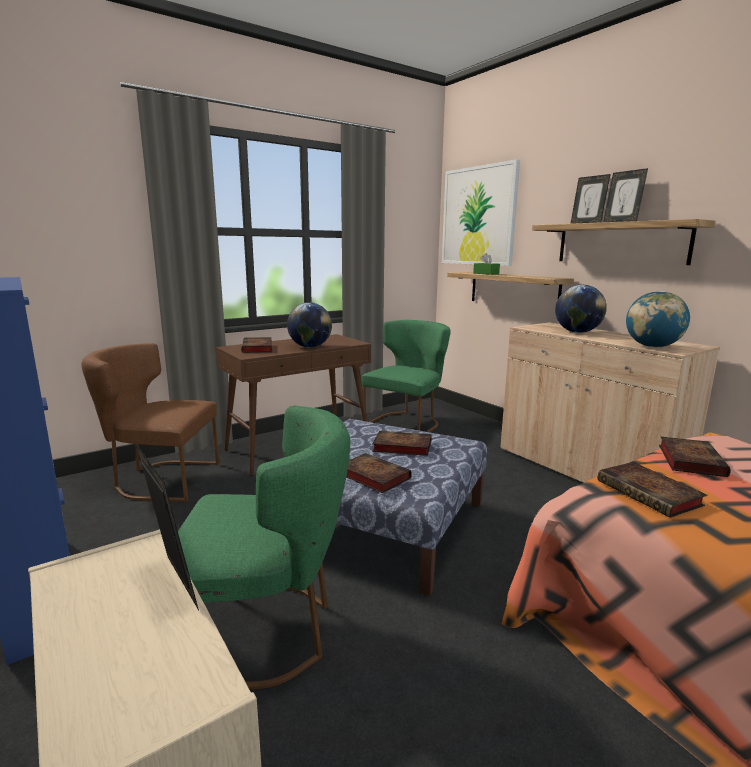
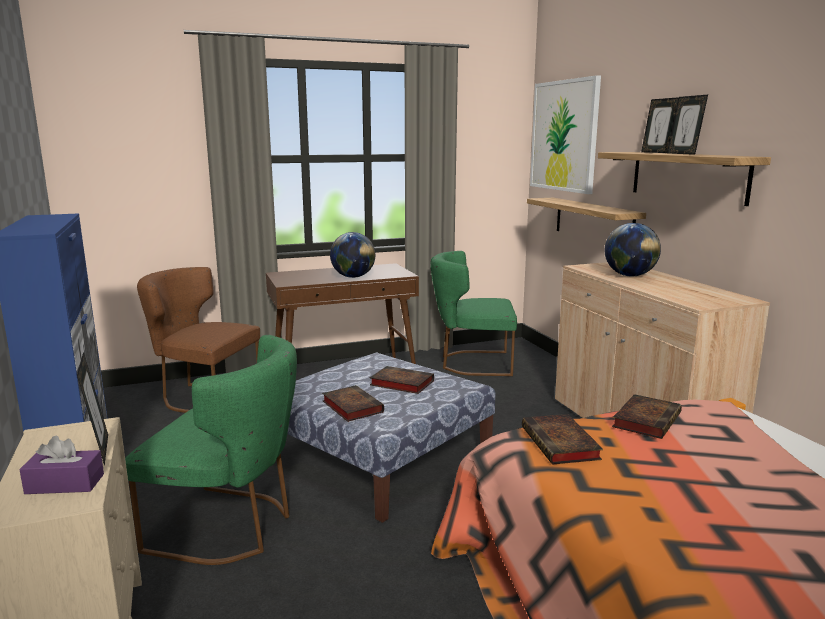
camera: 15 degrees right, 0 degrees up
book [241,337,272,353] -> none
green chair [362,320,451,432] -> green chair turned 135 degrees counterclockwise [431,251,517,376]
green tissue box [473,253,500,275] -> none
globe [626,291,690,348] -> none
none -> purple tissue box [19,436,104,494]

